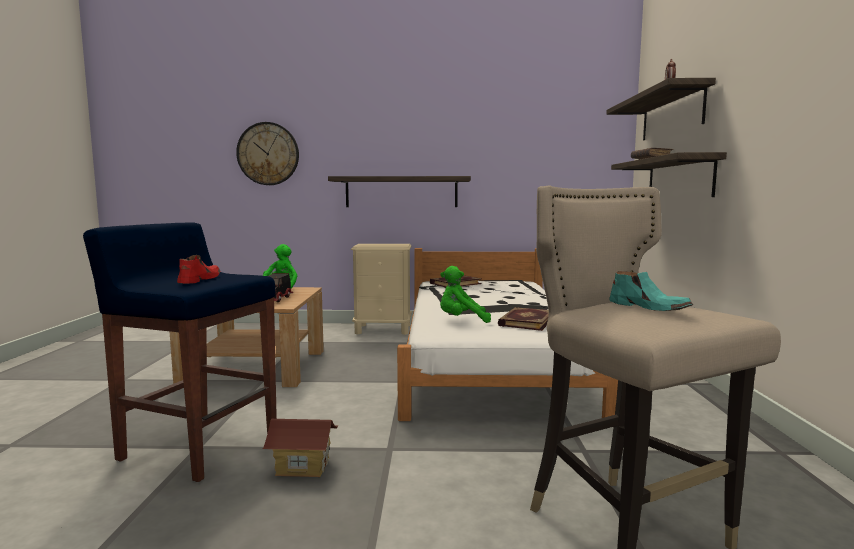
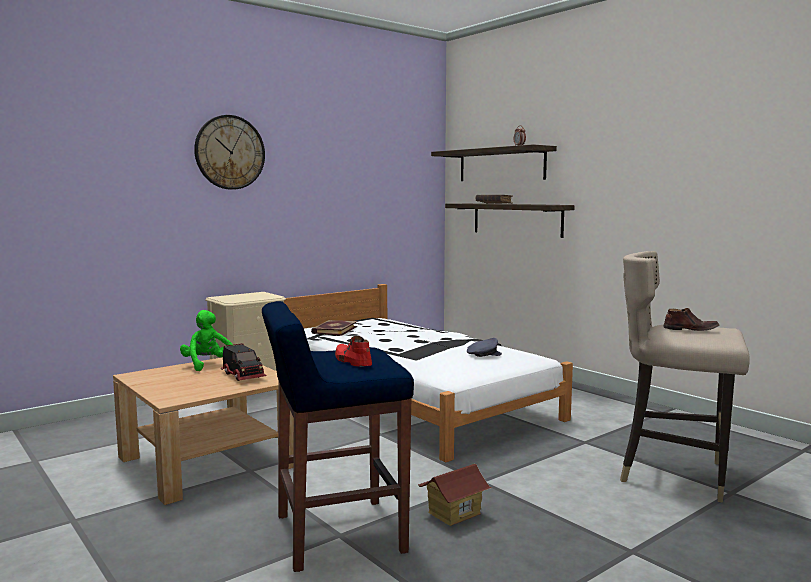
camera: 40 degrees left, 0 degrees up
wall clock [236,122,299,185] -> wall clock moved to [194,115,265,190]
shelf [328,176,471,207] -> none
green plush toy [440,266,491,323] -> none
book [498,307,549,331] -> grey cap [467,338,502,357]
turquoise shoe [609,271,693,311] -> brown shoe [663,308,719,331]

